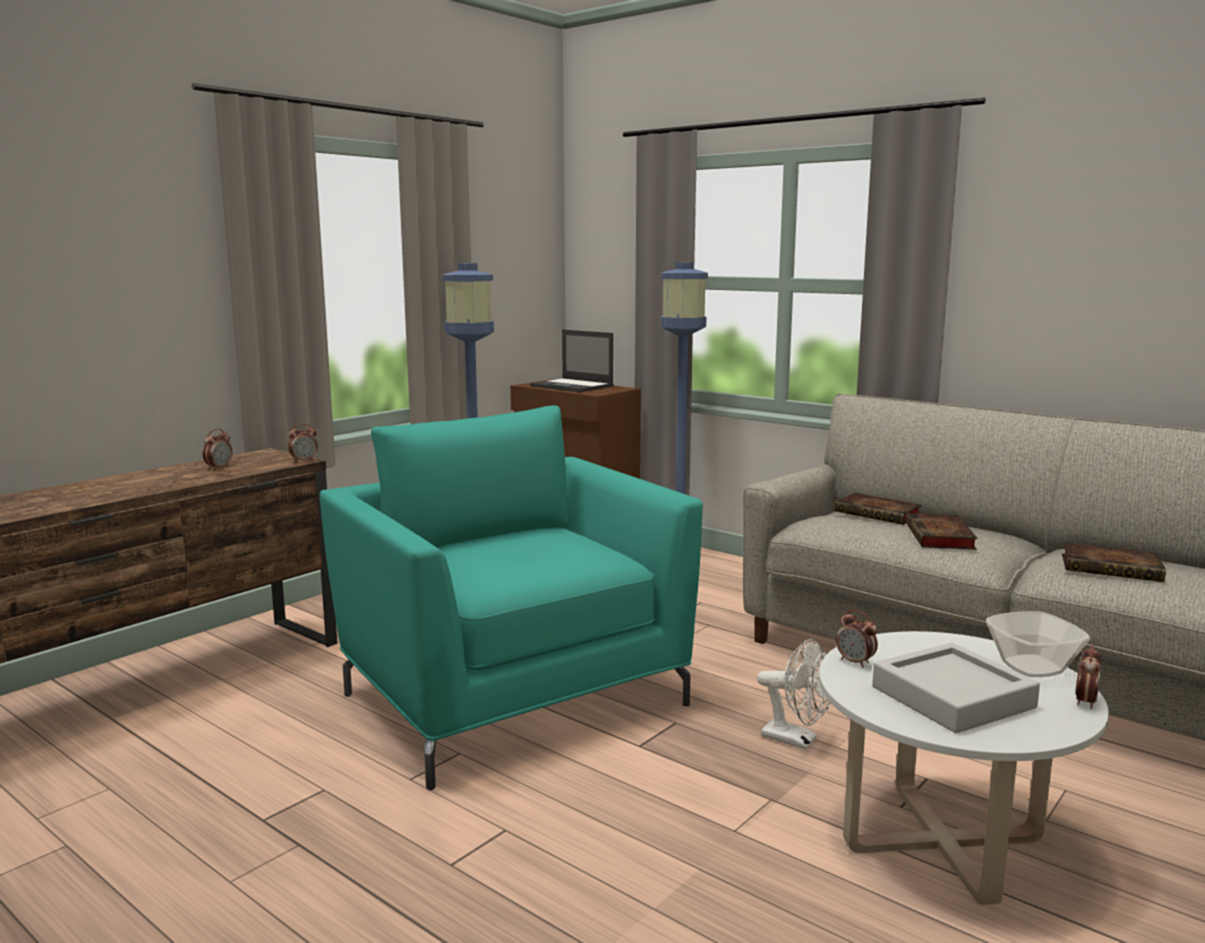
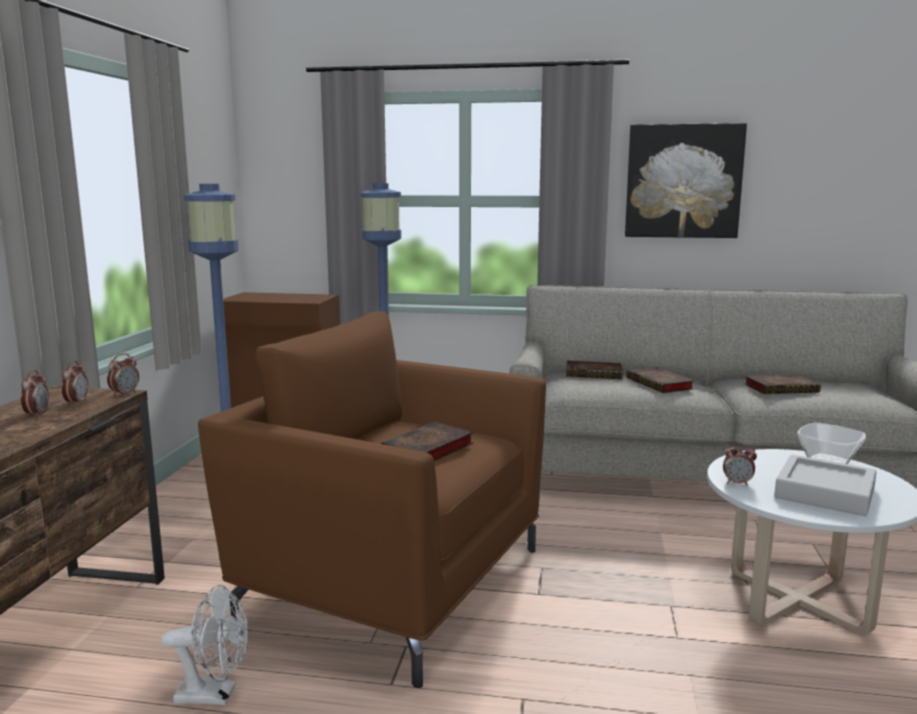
camera: 30 degrees left, 0 degrees up
turquoise armchair [320,406,703,790] -> brown armchair [198,311,546,688]
laptop [530,330,614,392] -> none
white fan [757,639,831,749] -> white fan moved to [161,585,248,705]
alarm clock [1075,644,1102,709] -> alarm clock moved to [61,361,89,406]
none -> book [381,422,473,461]
none -> picture [625,123,747,238]

